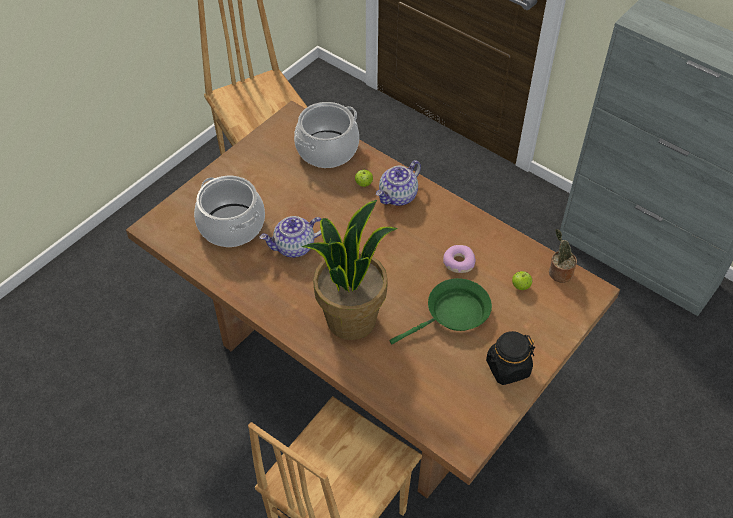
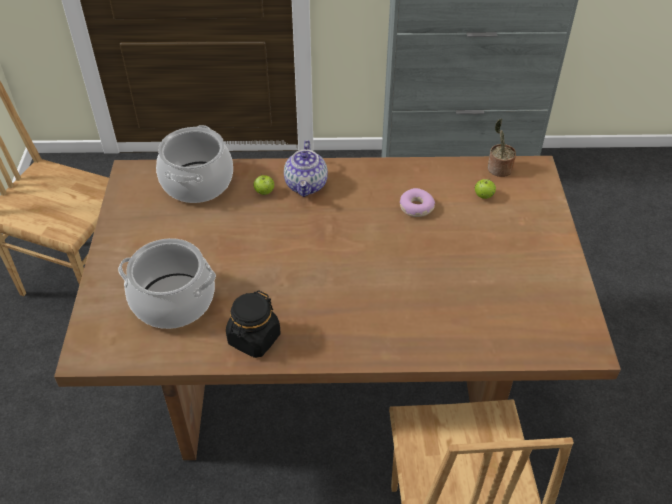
camera: 40 degrees left, 5 degrees down
teapot [260,216,322,258] -> none
potted plant [302,200,398,340] -> none
green frying pan [389,278,492,344] -> none
black jar [486,331,535,385] -> black jar moved to [226,290,281,358]

